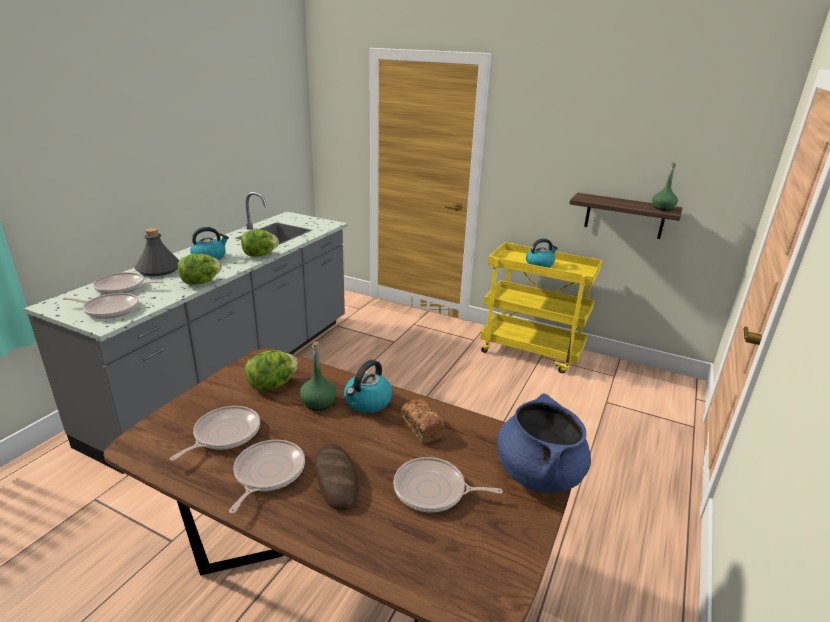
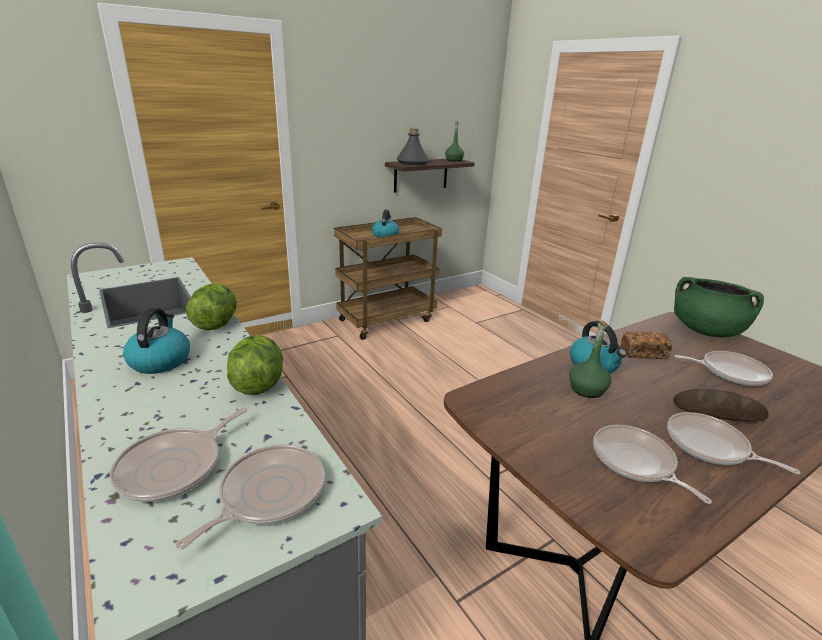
camera: 60 degrees left, 0 degrees up
grey bottle [135,228,180,276] -> grey bottle moved to [397,128,429,165]
lettuce [245,350,298,391] -> none
frying pan [393,457,503,513] -> frying pan turned 120 degrees counterclockwise [674,351,773,386]
yellow cart [480,242,603,373] -> brown cart [334,217,442,340]
blue cooking pot [497,393,591,493] -> green cooking pot [674,277,764,337]

